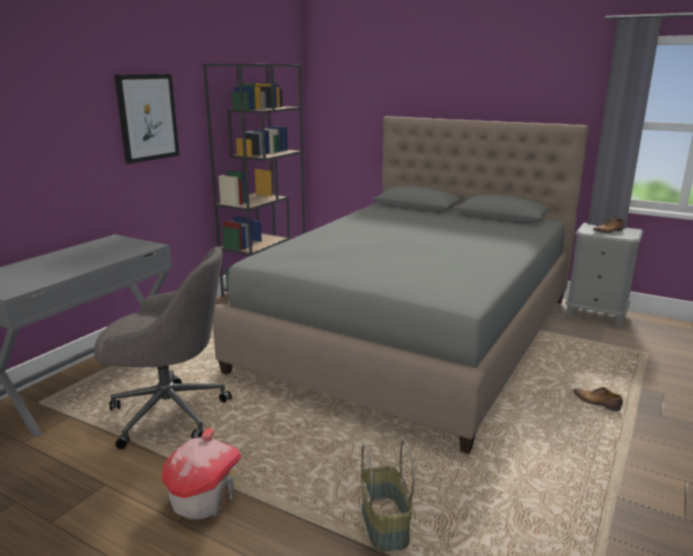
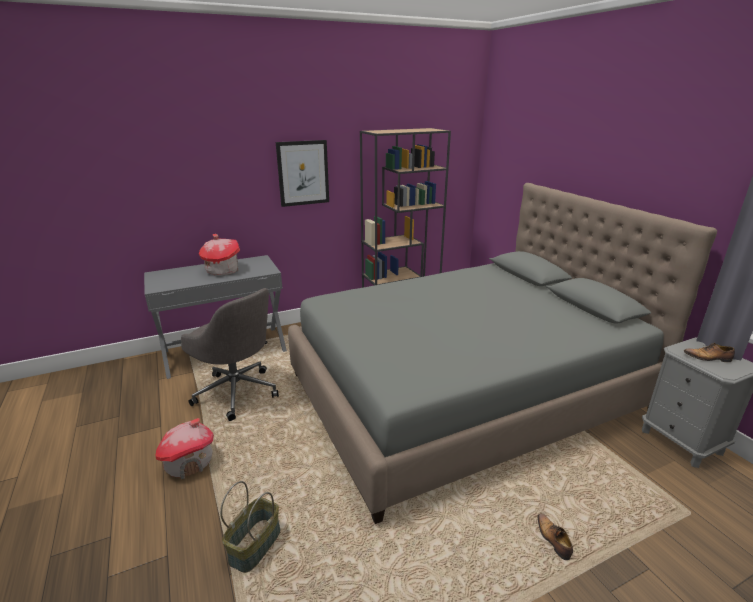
camera: 35 degrees right, 5 degrees up
none -> toy house [199,234,240,276]

